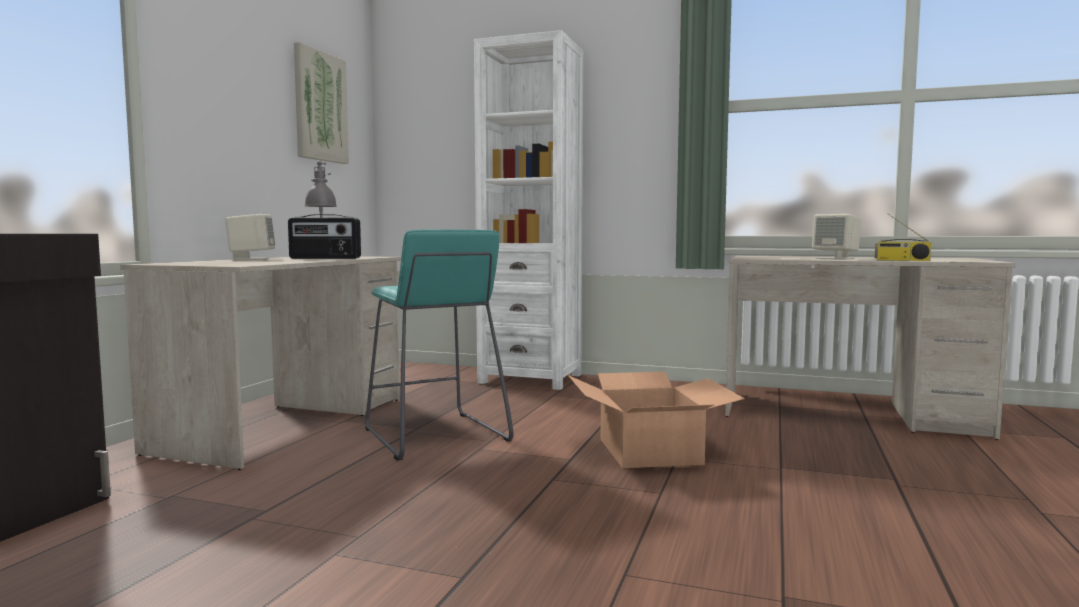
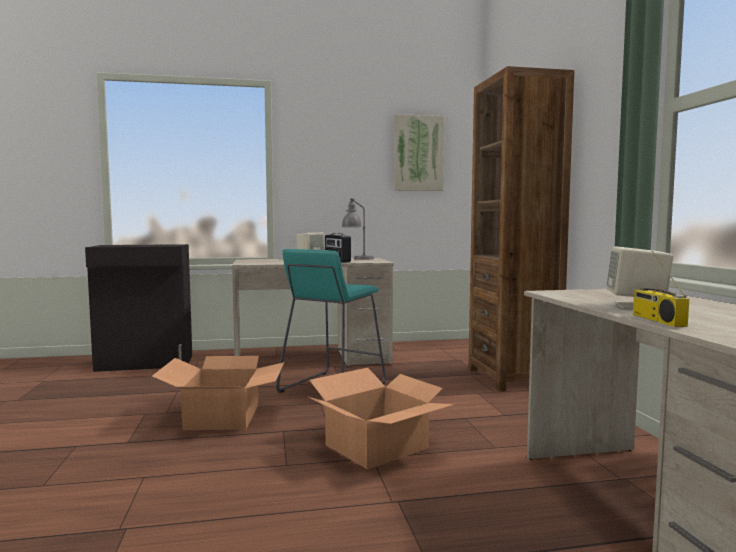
camera: 60 degrees right, 0 degrees up
white bookcase [474,30,583,390] -> brown bookcase [468,66,574,391]
none -> cardboard box [152,356,284,430]

